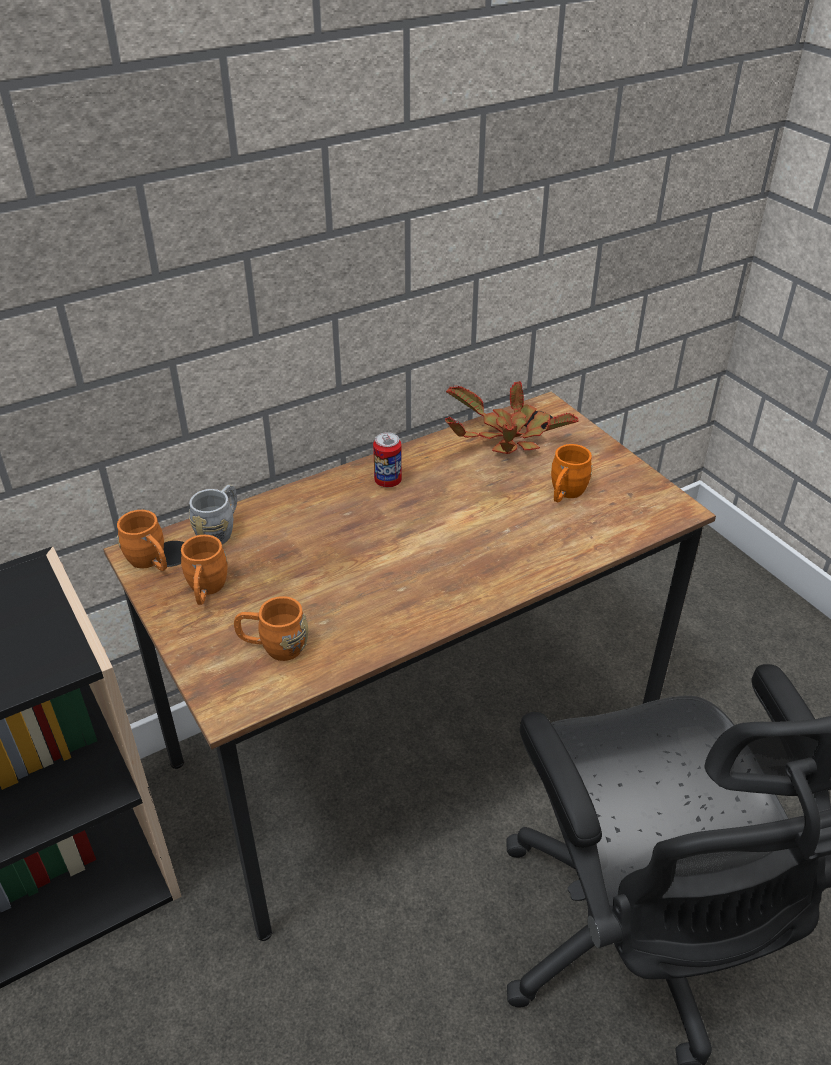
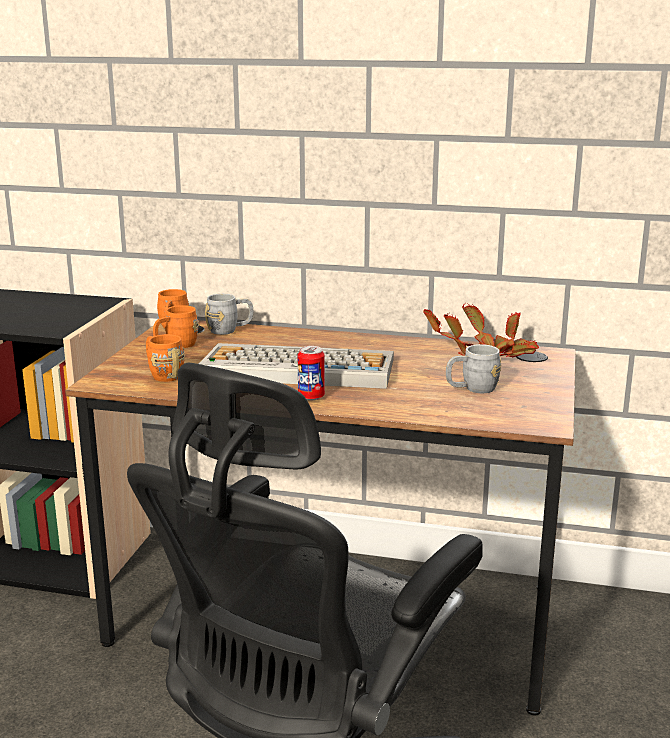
camera: 45 degrees right, 20 degrees down
can [373,432,402,487] -> can moved to [298,346,325,401]
orange mug [551,444,592,502] -> grey mug [446,344,501,393]
none -> keyboard [199,343,394,389]

